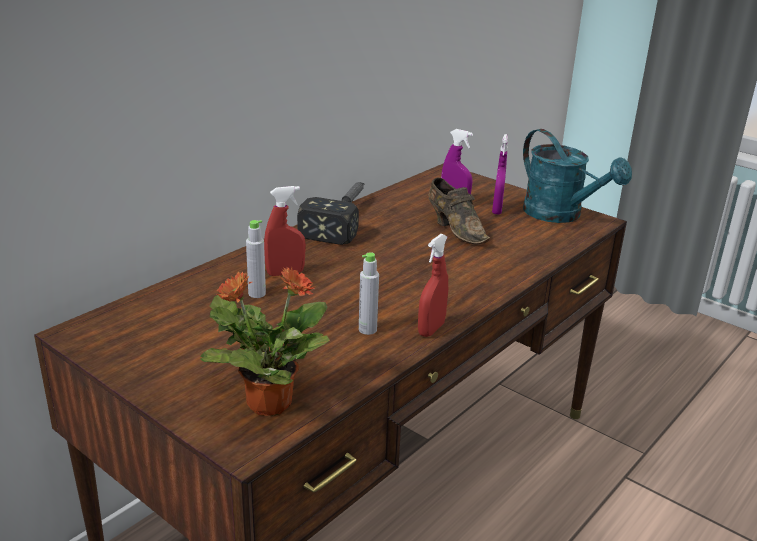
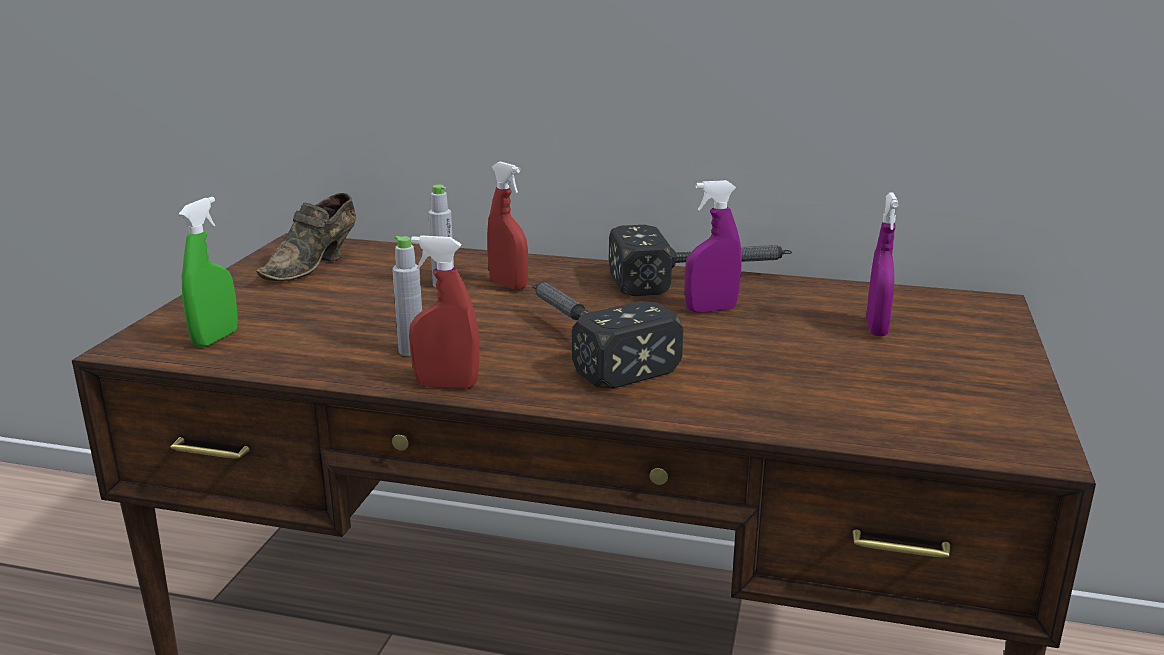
camera: 65 degrees right, 5 degrees down
potted plant [200,267,330,416] -> green spray bottle [179,197,238,347]
brown shoe [428,177,490,244] -> brown shoe moved to [256,193,356,281]
purple spray bottle [492,134,508,215] -> purple spray bottle moved to [684,180,742,312]
turquoise watering can [523,129,632,223] -> none
none -> hammer [532,282,683,389]

